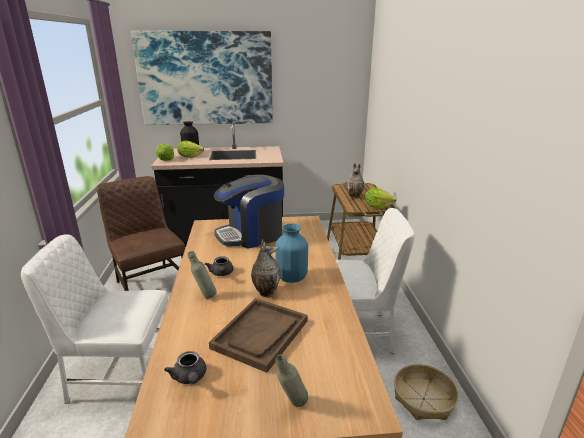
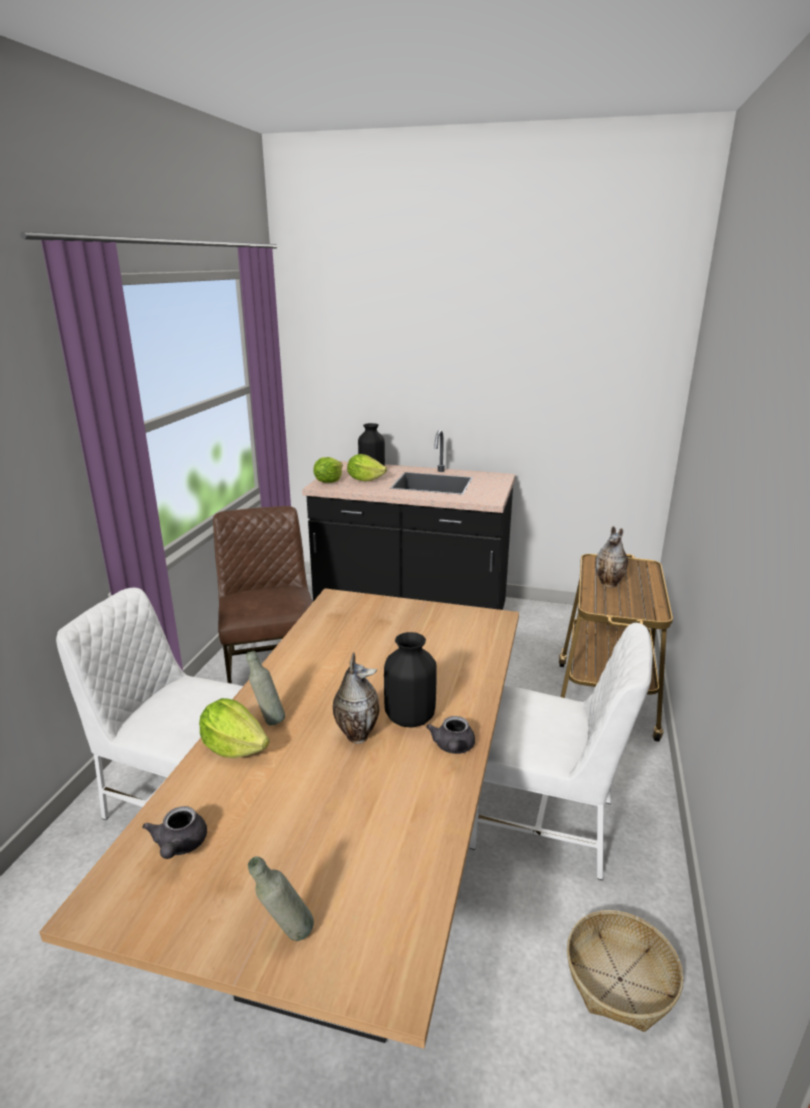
camera: 20 degrees right, 0 degrees up
picture [131,31,273,125] -> none
grey teapot [205,256,234,276] -> grey teapot moved to [426,716,475,754]
brown tray [209,298,308,373] -> none
coffee machine [214,175,284,249] -> none
blue vase [275,224,308,283] -> black vase [384,632,437,728]
lettuce [365,188,397,209] -> lettuce moved to [199,698,269,758]

